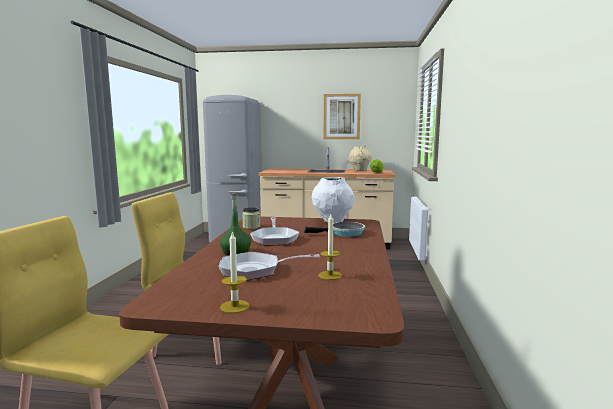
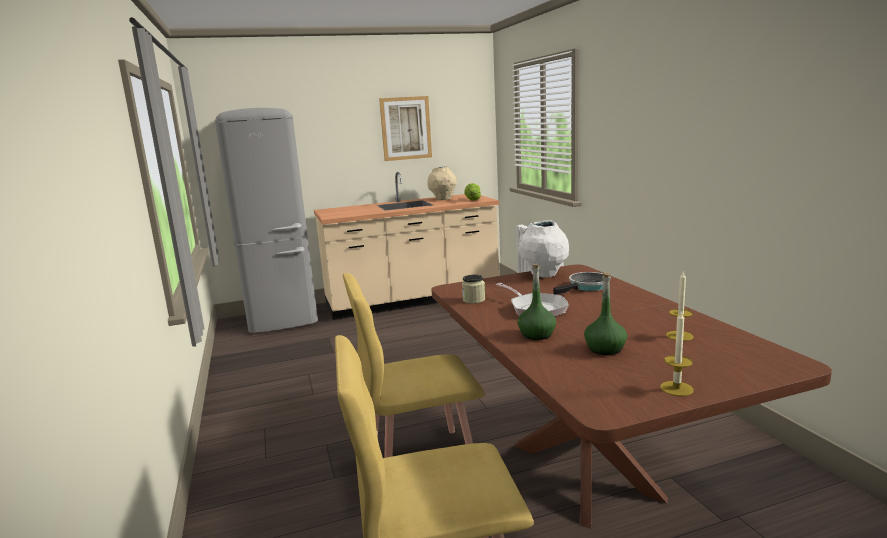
camera: 25 degrees left, 5 degrees up
frying pan [219,252,320,280] -> green bottle [584,273,627,355]

